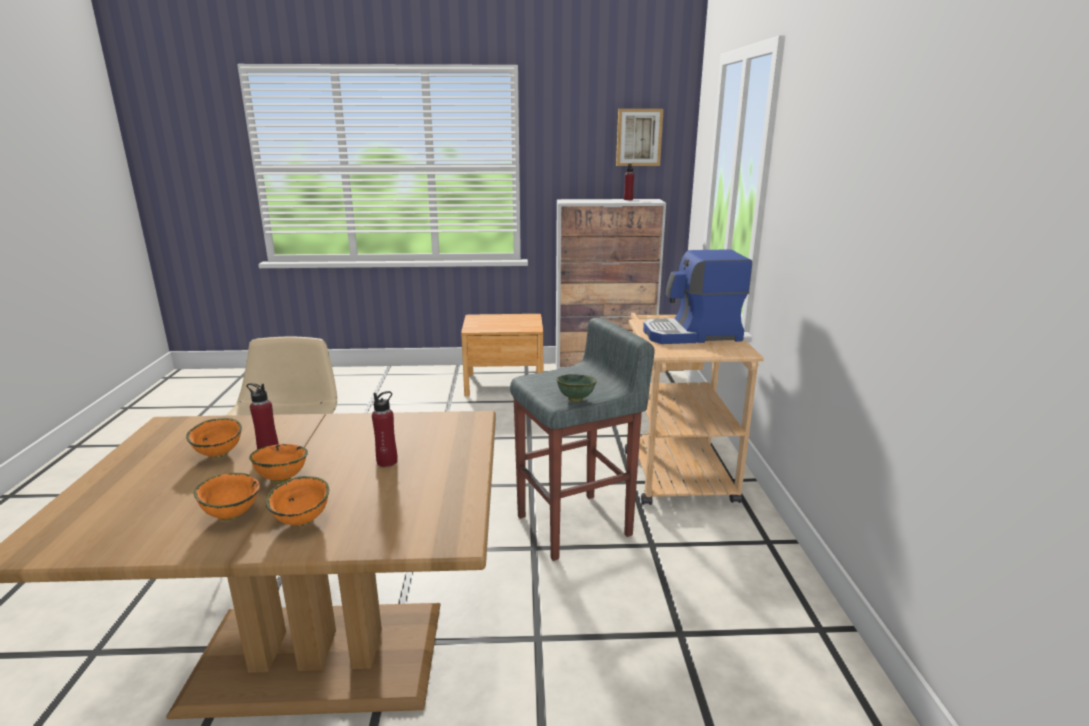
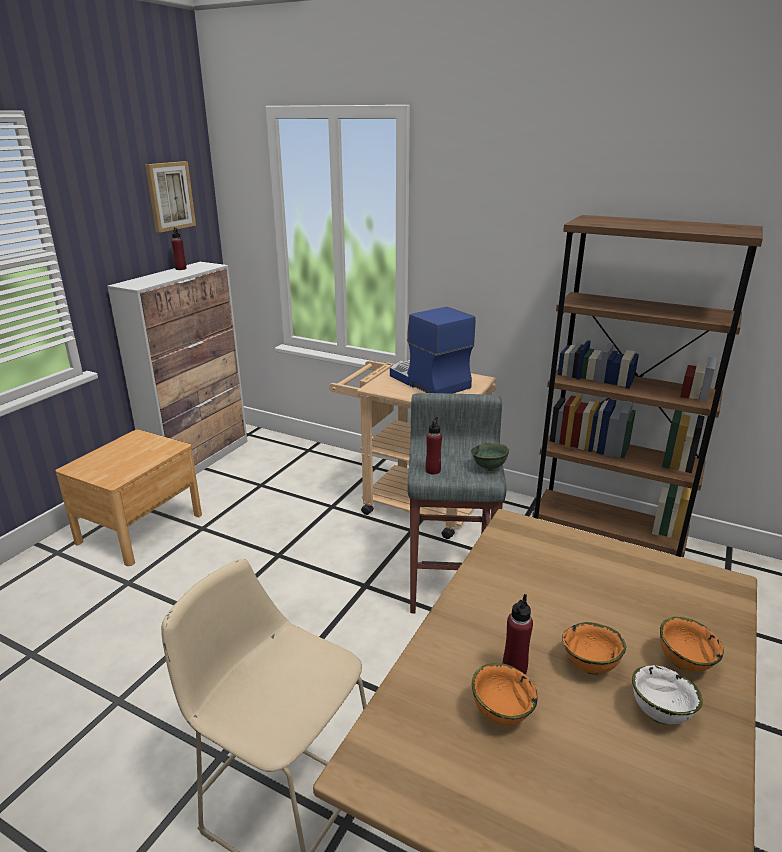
camera: 60 degrees left, 5 degrees up
orange bowl [194,473,260,520] -> white bowl [632,665,703,724]
red bottle [372,391,398,467] -> red bottle moved to [425,417,442,474]
coffee machine [643,249,752,344] -> coffee machine turned 120 degrees clockwise [390,307,476,394]
none -> brown bookcase [532,215,763,557]

